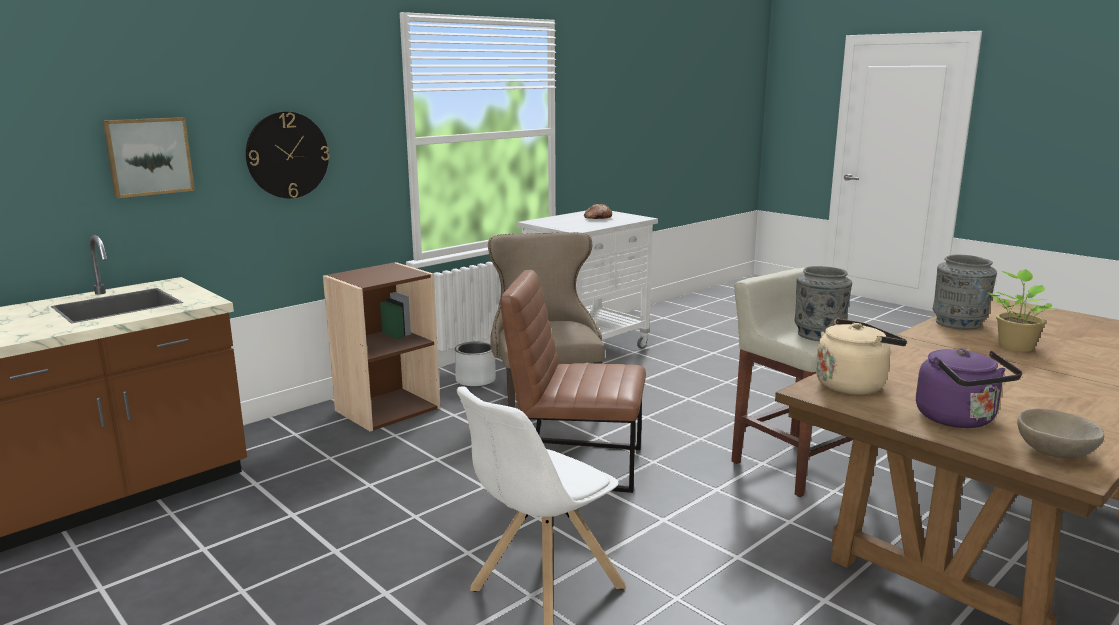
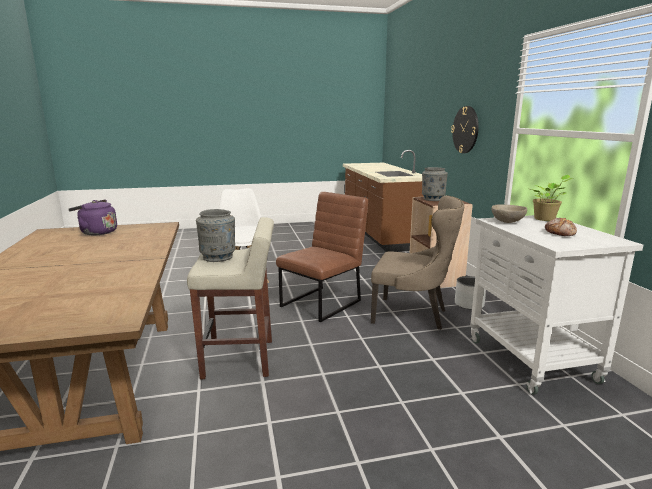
camera: 120 degrees right, 0 degrees up
picture [102,117,195,198] -> none
beige kettle [816,319,907,395] -> none
grey vase [933,255,997,330] -> grey vase moved to [422,167,448,201]
potted plant [987,269,1055,352] -> potted plant moved to [531,175,572,221]
beige bowl [1017,408,1104,458] -> beige bowl moved to [491,204,527,223]

